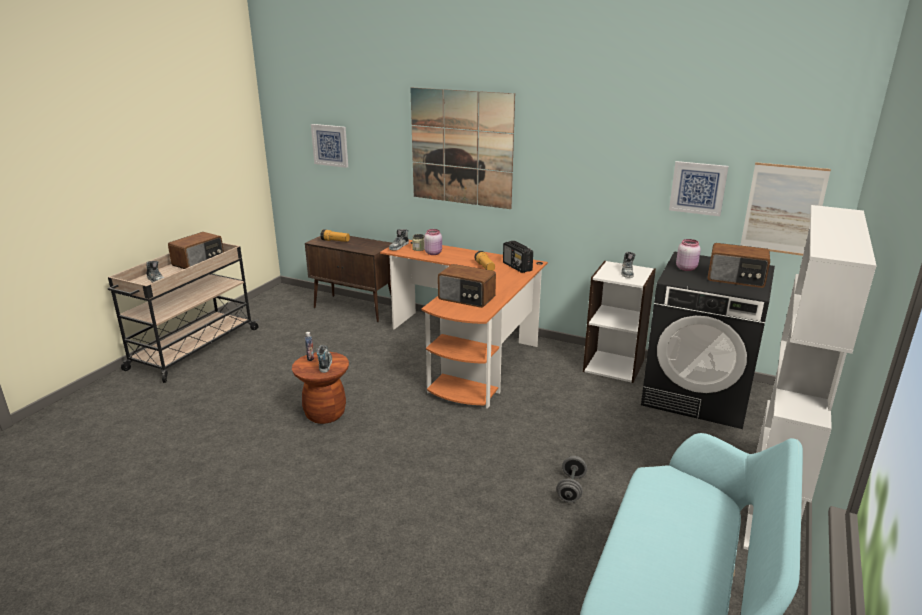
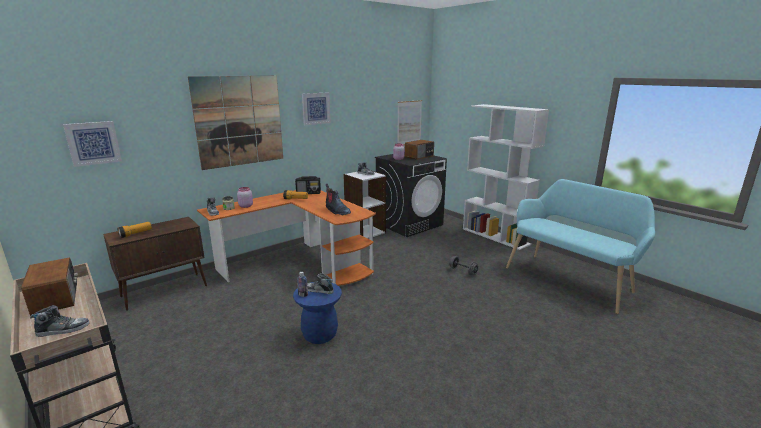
camera: 65 degrees left, 5 degrees down
brown stool [292,352,349,424] -> blue stool [293,282,342,344]
radio [438,264,496,308] -> boot [326,184,351,215]
picture [669,161,729,216] -> picture moved to [302,93,331,125]

